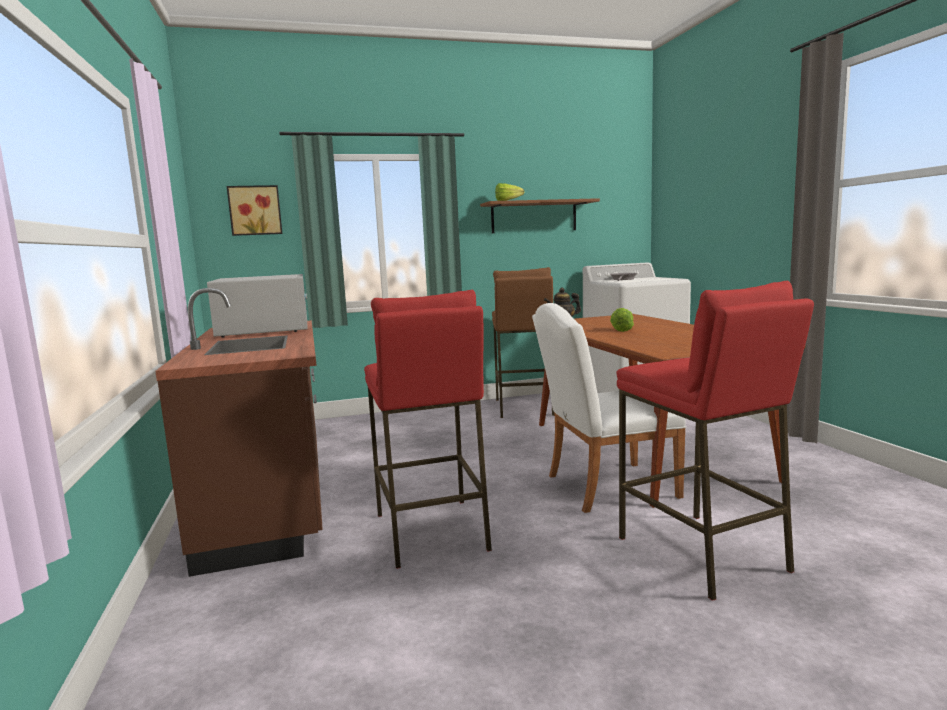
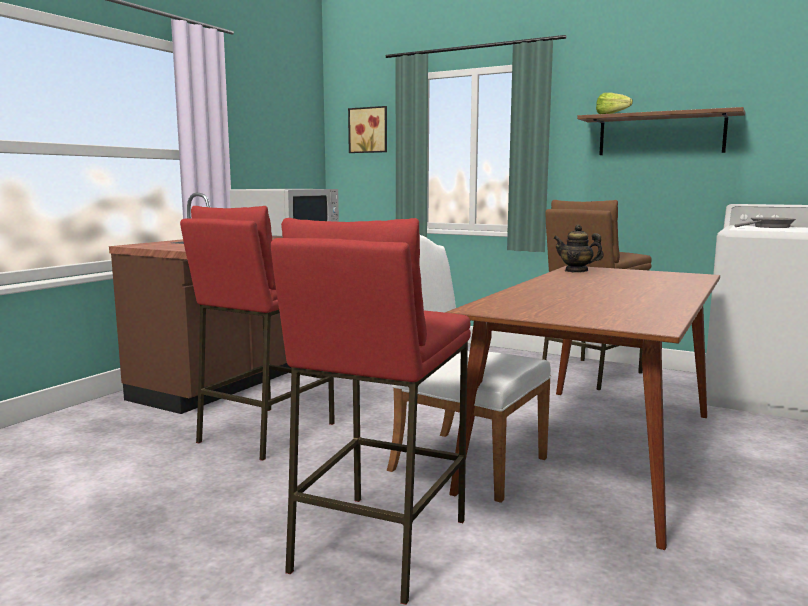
camera: 45 degrees right, 0 degrees up
lettuce [610,308,634,332] -> none

